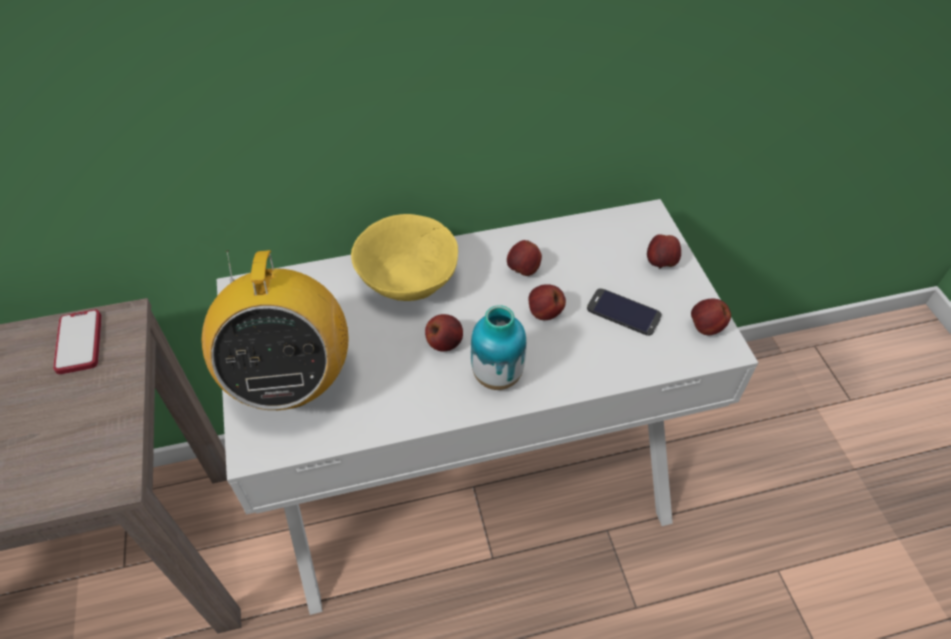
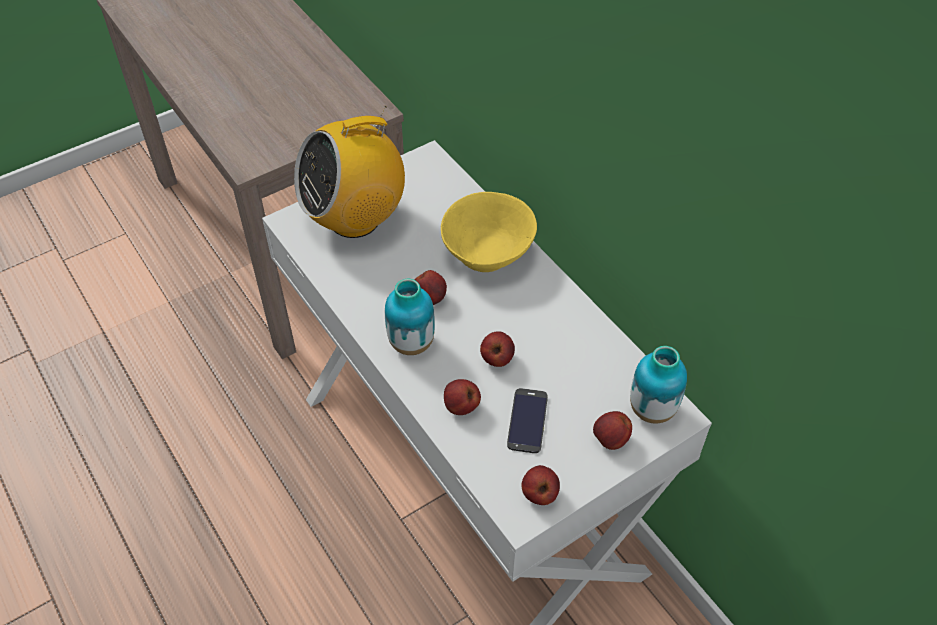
camera: 70 degrees right, 0 degrees up
phone [53,310,101,374] -> none
apple [507,240,542,276] -> apple moved to [444,379,481,415]
none -> vase [630,346,687,424]

